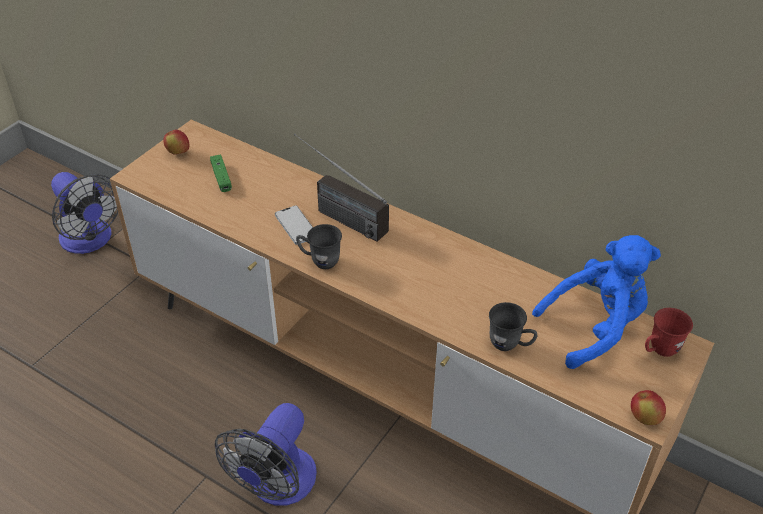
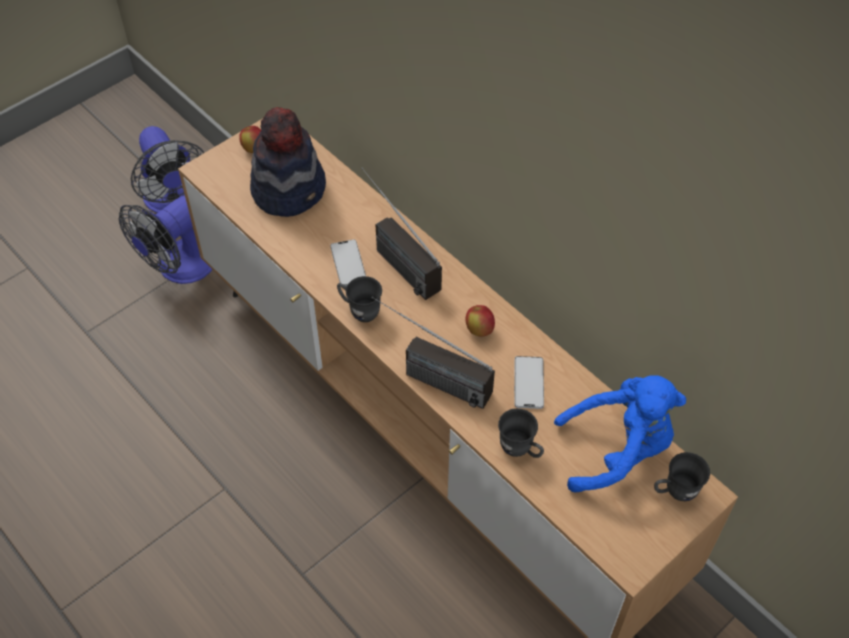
camera: 15 degrees right, 10 degrees up
green game controller [210,154,232,192] -> hat [250,107,326,217]
fan [215,403,317,506] -> fan moved to [119,195,212,284]
apple [631,390,666,425] -> apple moved to [465,305,495,337]
red mug [645,308,693,357] -> grey mug [654,452,710,501]
none -> radio [372,296,495,409]
none -> phone [514,356,544,409]

